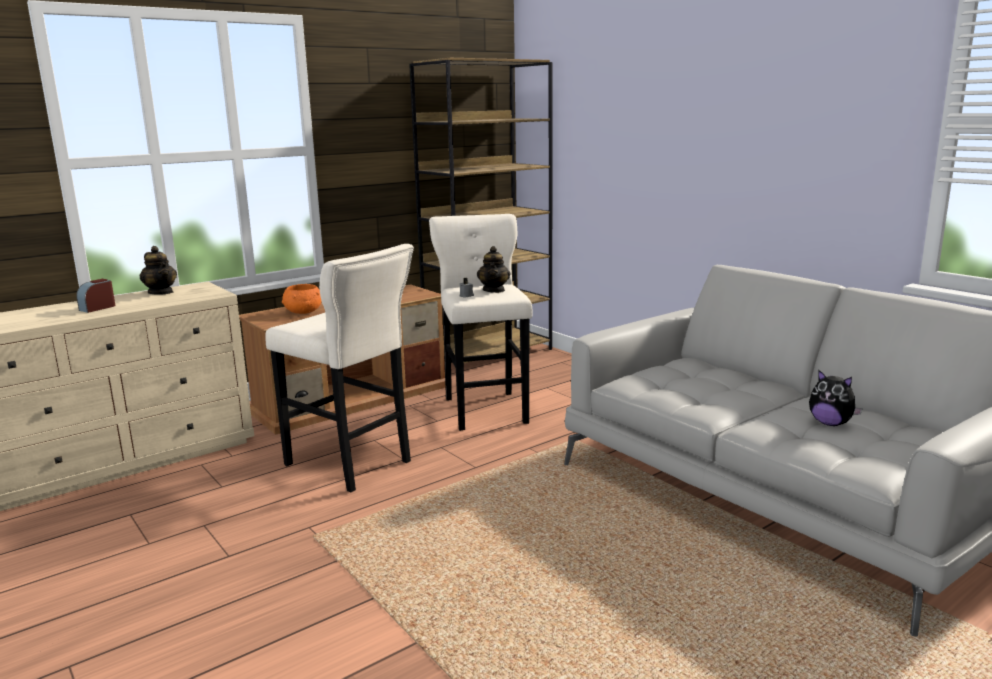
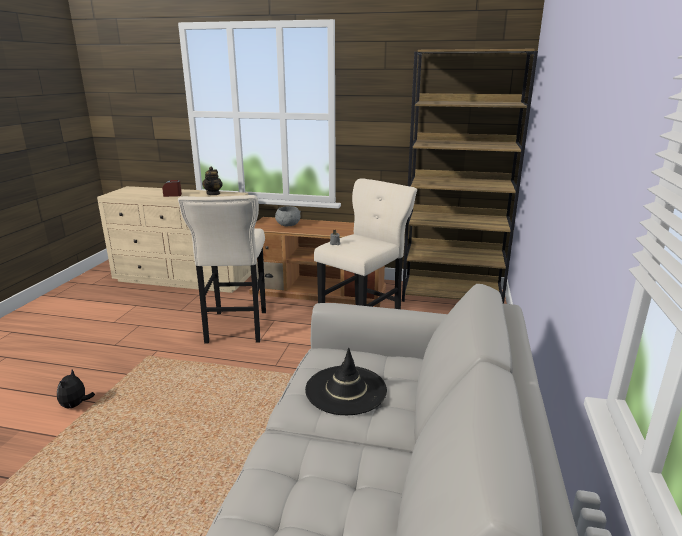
camera: 50 degrees right, 5 degrees up
orange bowl [282,284,321,314] -> grey bowl [275,206,301,226]
teapot [477,246,510,293] -> none
plush toy [809,370,863,426] -> plush toy moved to [57,370,95,409]
none -> black hat [305,348,387,415]

